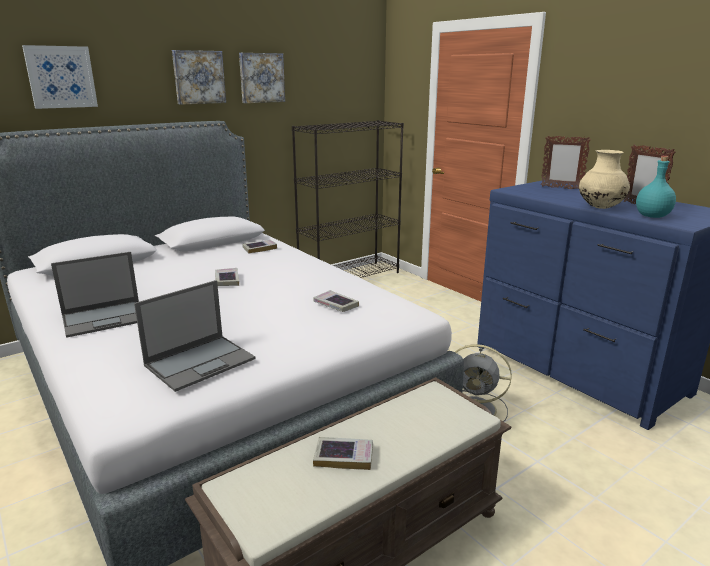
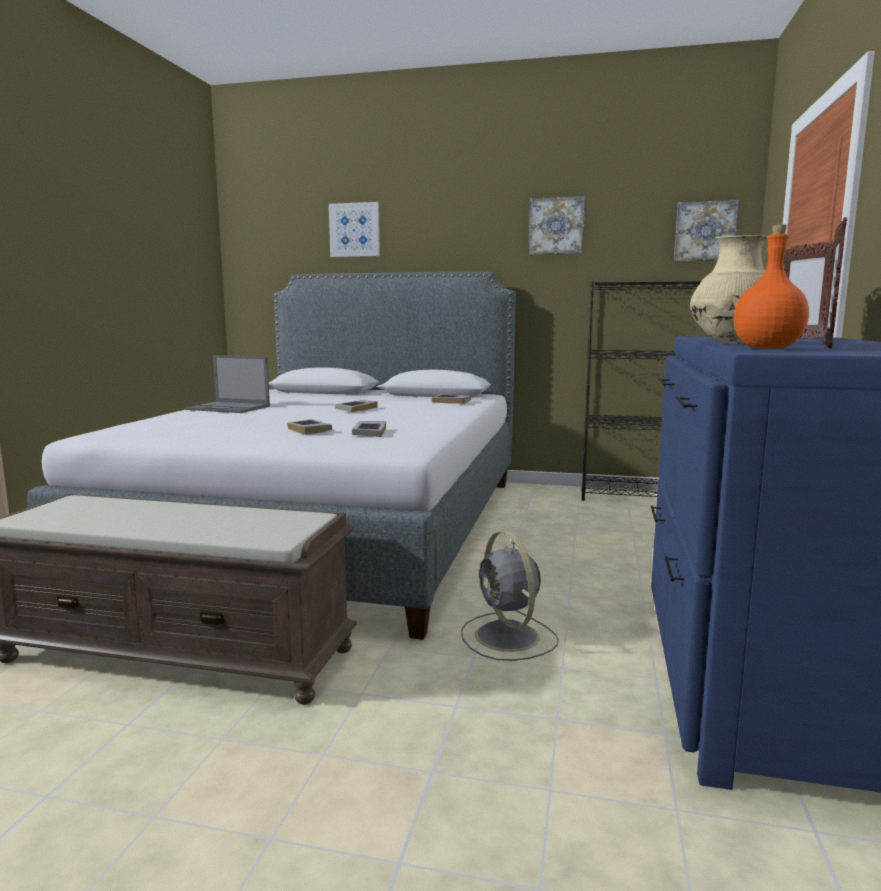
camera: 50 degrees right, 10 degrees down
laptop [134,280,256,392] -> none
picture [172,50,226,105] -> picture moved to [674,200,739,261]
book [313,437,373,470] -> book moved to [287,419,332,435]
turquoise bottle [636,156,676,218] -> orange bottle [734,224,809,349]

